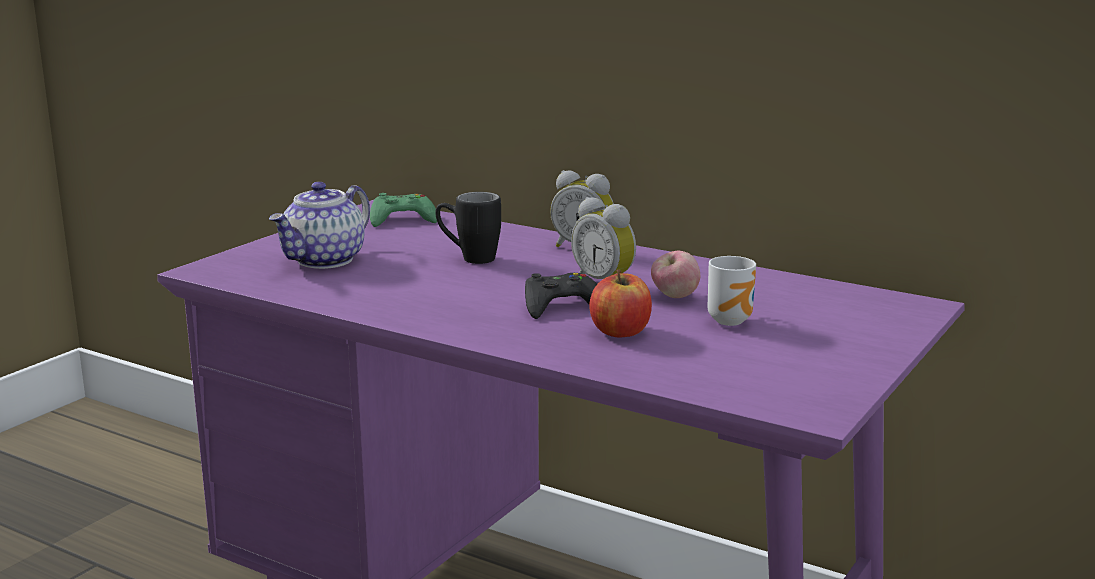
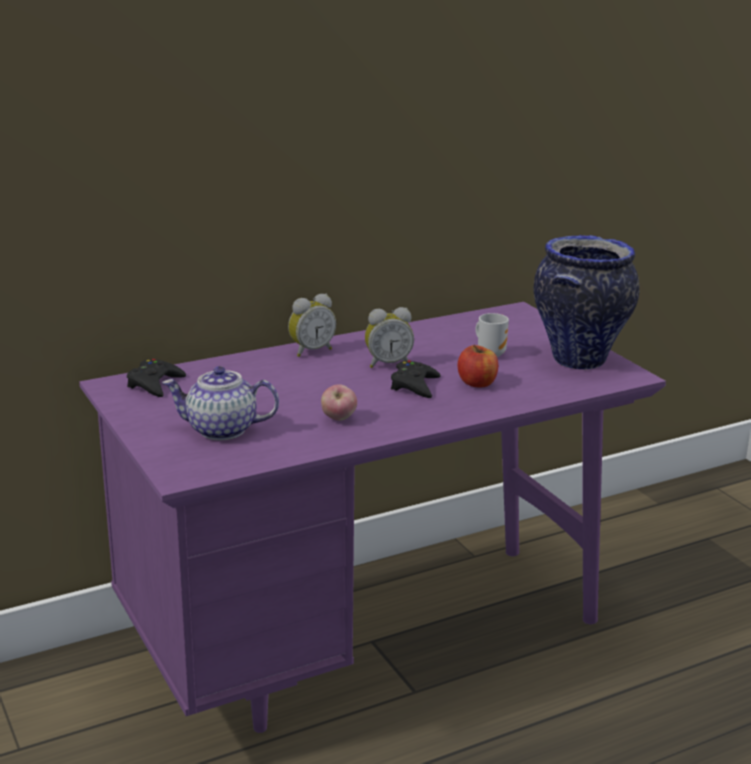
camera: 60 degrees left, 5 degrees up
teapot [269,182,370,269] -> teapot turned 120 degrees clockwise [162,366,279,440]
green game controller [370,193,437,227] -> black game controller [127,359,186,397]
black mug [436,192,501,264] -> none
apple [651,251,701,298] -> apple moved to [321,384,357,421]
none -> vase [533,235,639,370]

